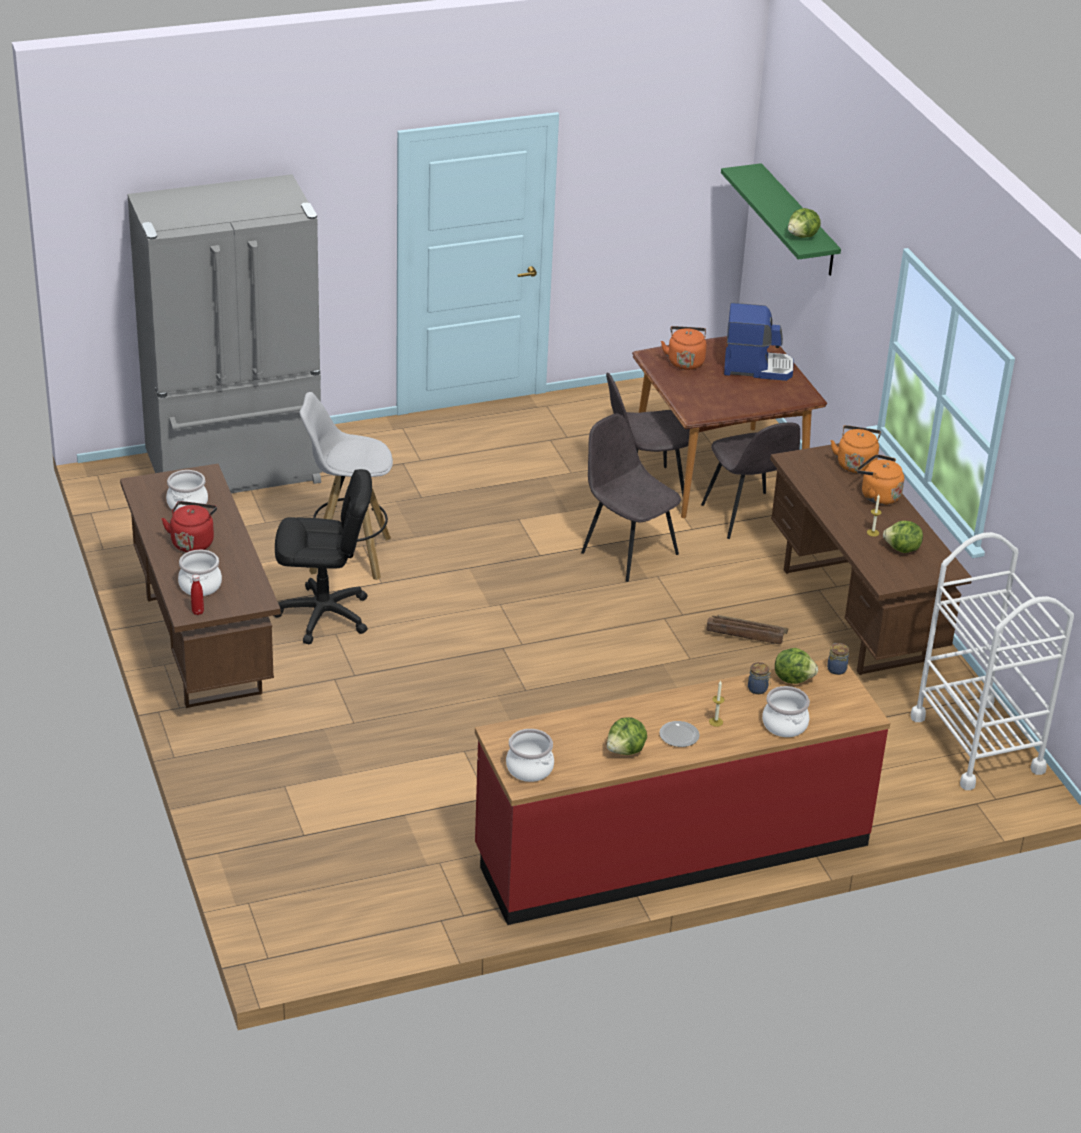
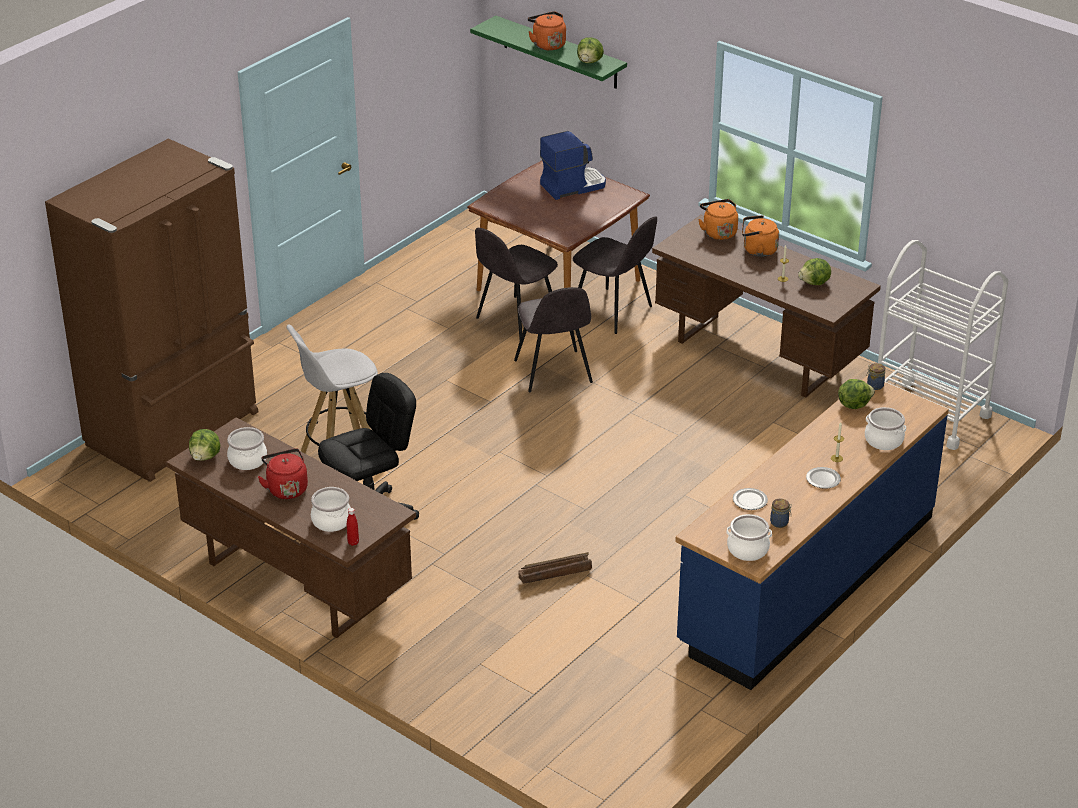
camera: 30 degrees left, 0 degrees up
grey fridge [128,174,322,493] -> brown fridge [45,138,259,482]
red counter [475,659,890,925] -> blue counter [675,376,949,690]
grey chair [581,414,681,582] -> grey chair turned 120 degrees counterclockwise [514,287,593,392]
lettuce [607,717,647,755] -> lettuce moved to [189,429,220,461]
orange kettle [661,326,706,370] -> orange kettle moved to [528,11,566,51]
crate [706,615,789,644] -> crate moved to [518,552,592,584]
jar [748,662,771,694] -> jar moved to [770,499,792,528]
none -> plate [733,488,768,510]

